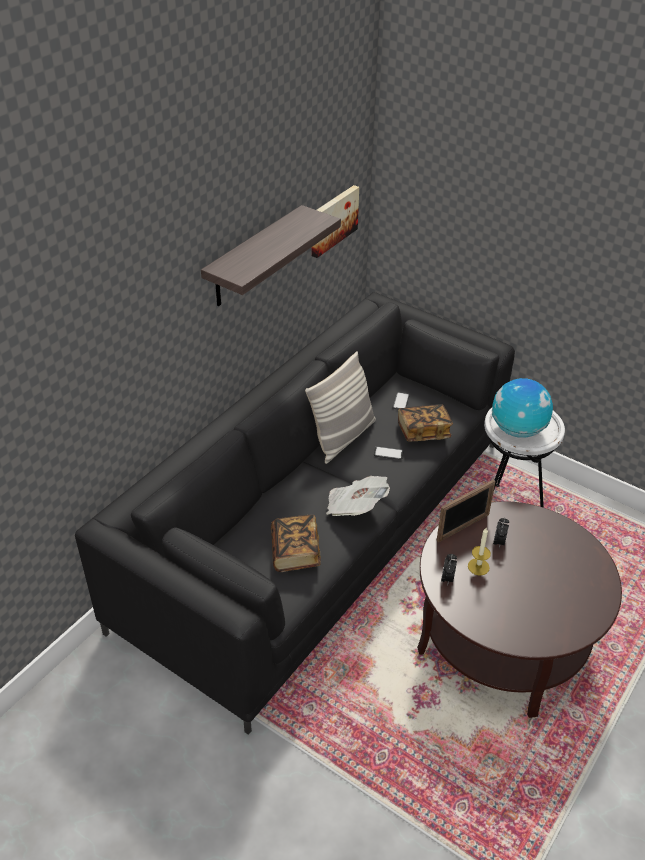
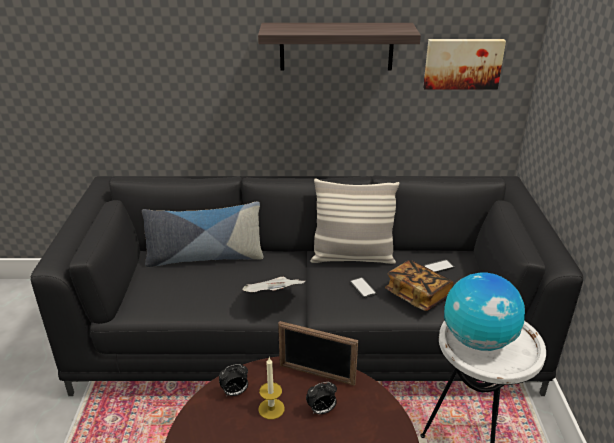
camera: 55 degrees right, 10 degrees down
book [271,515,321,572] -> none
none -> pillow [142,202,263,267]

